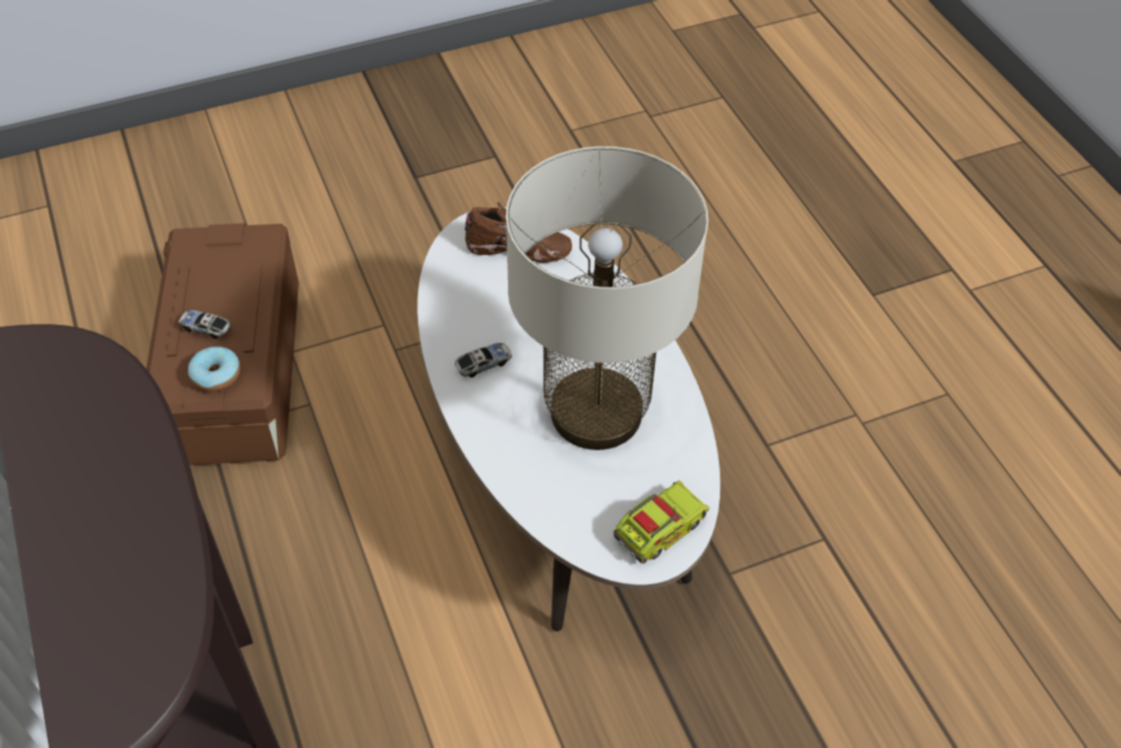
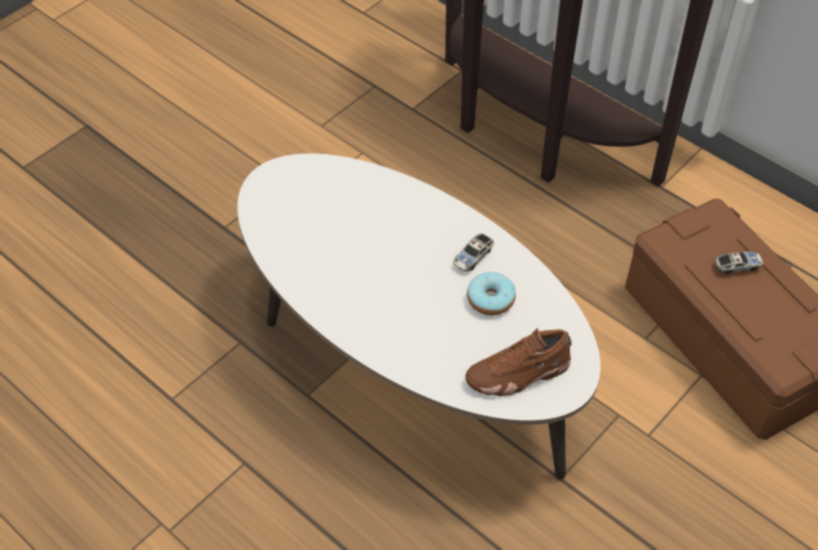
camera: 155 degrees right, 0 degrees up
donut [188,347,241,392] -> donut moved to [467,272,516,315]
table lamp [506,146,708,450] -> none
toy truck [613,480,709,564] -> none

